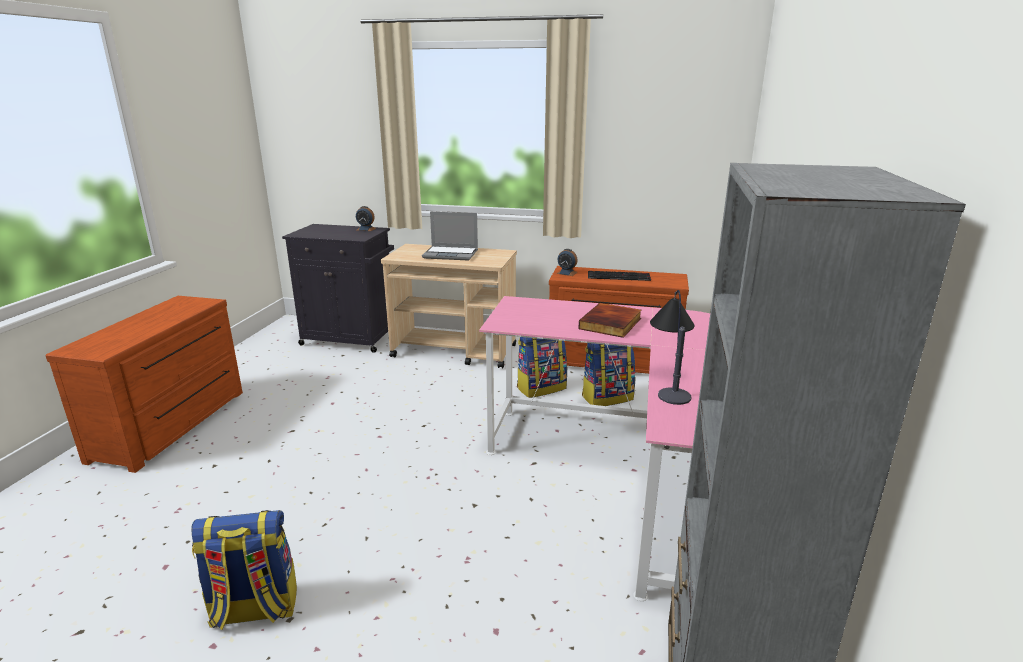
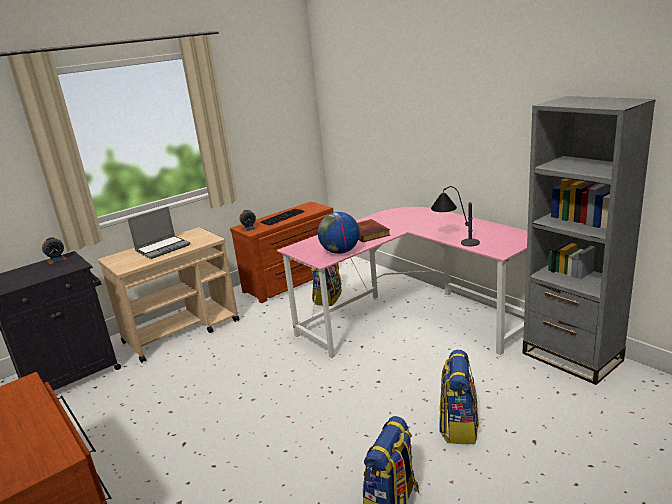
camera: 50 degrees left, 0 degrees up
backpack [517,337,567,398] -> backpack moved to [439,350,479,444]
none -> globe [318,212,360,254]

